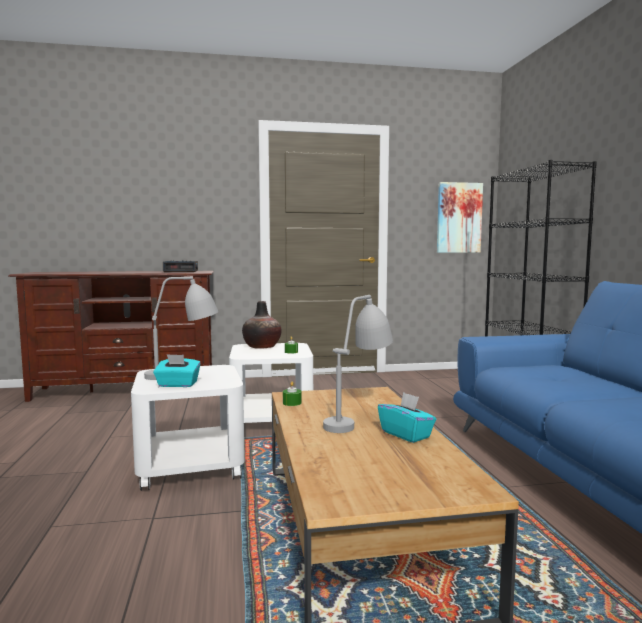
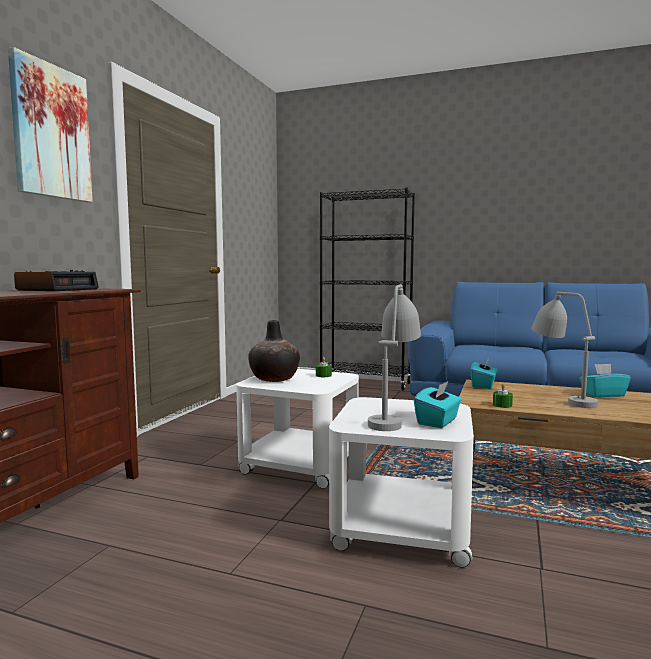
camera: 60 degrees left, 0 degrees up
picture [437,182,483,253] -> picture moved to [8,47,93,202]
none -> turquoise tissue box [471,357,497,389]

